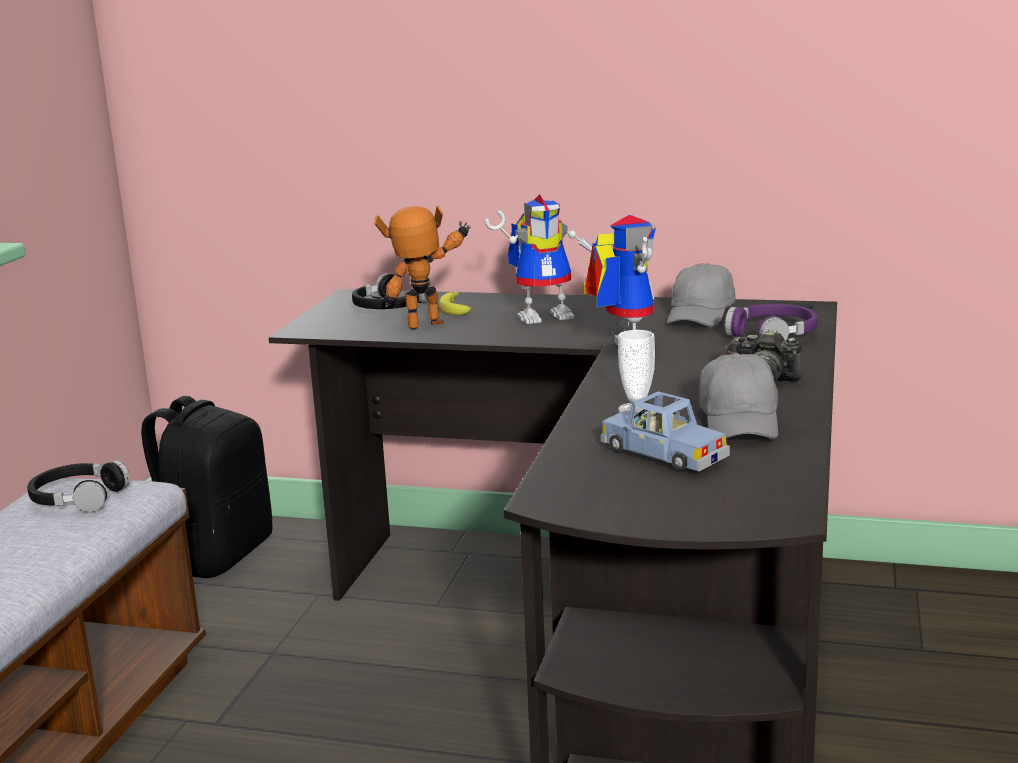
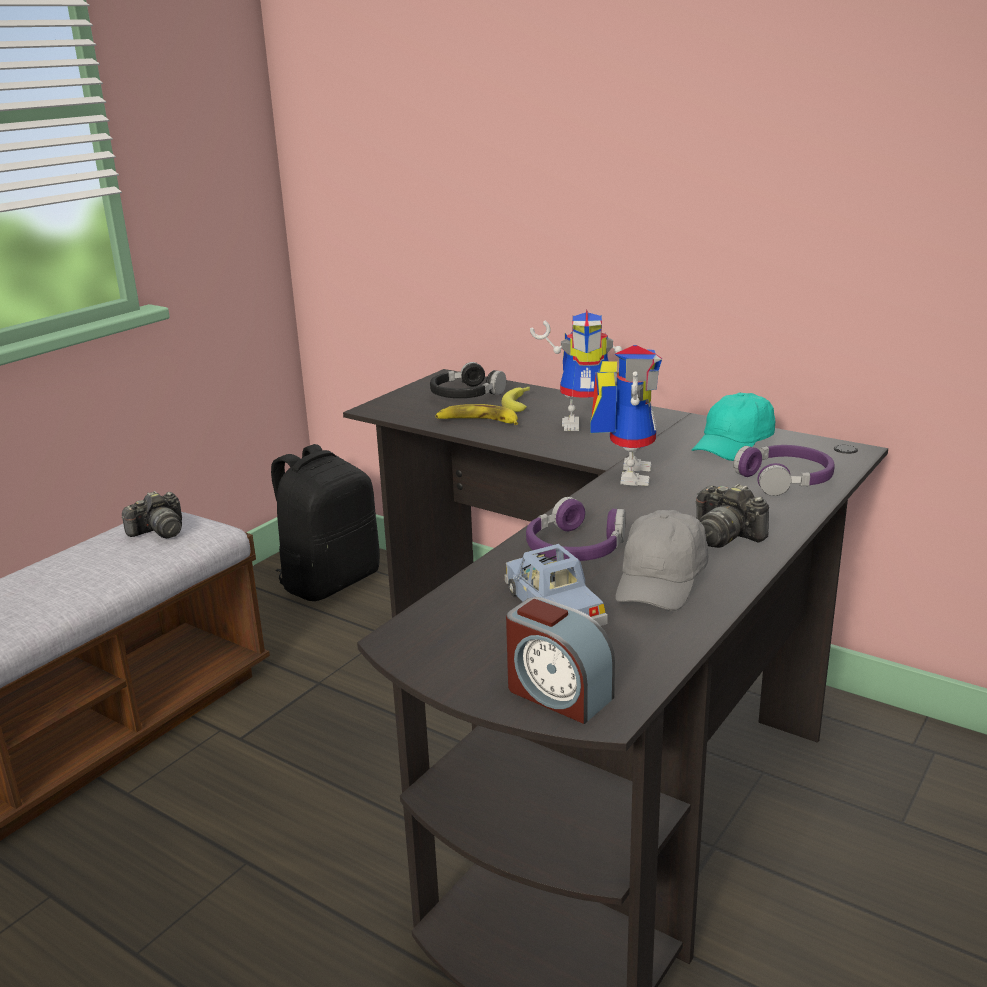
camera: 20 degrees right, 5 degrees up
black headphones [27,460,130,512] -> camera [122,491,182,538]
toy robot [374,206,470,330] -> banana [435,404,518,425]
cup [618,330,655,413] -> purple headphones [526,497,626,561]
grey cap [667,263,736,327] -> turquoise cap [692,392,775,461]
none -> alarm clock [506,597,615,724]

